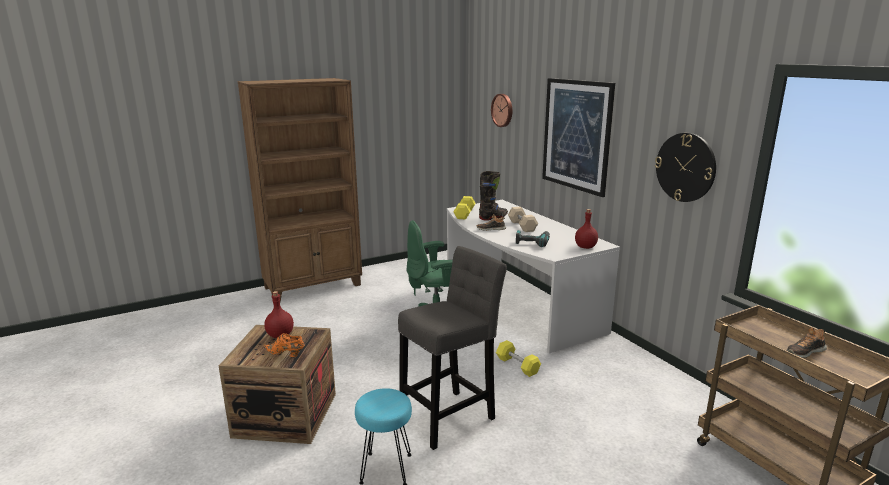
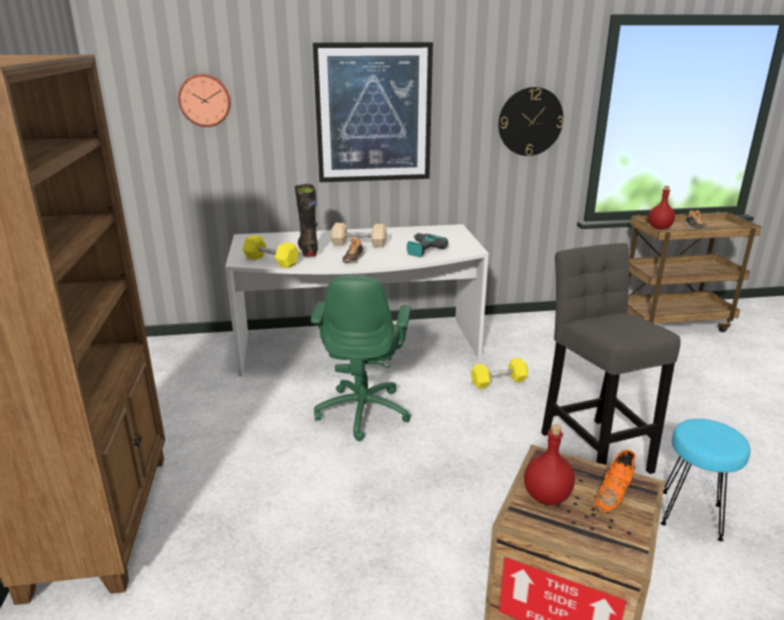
camera: 70 degrees left, 5 degrees up
red bottle [575,209,598,249] -> red bottle moved to [648,186,675,230]

